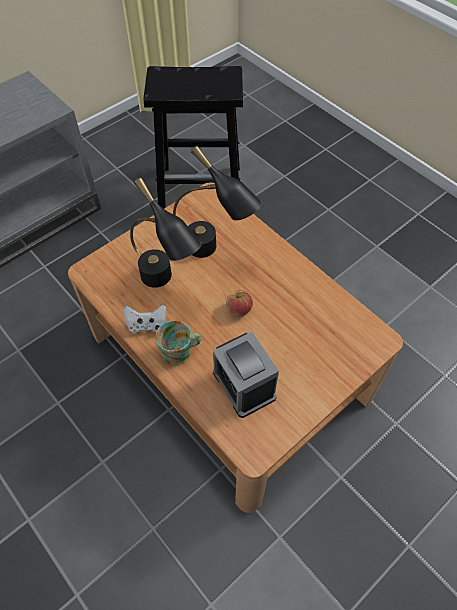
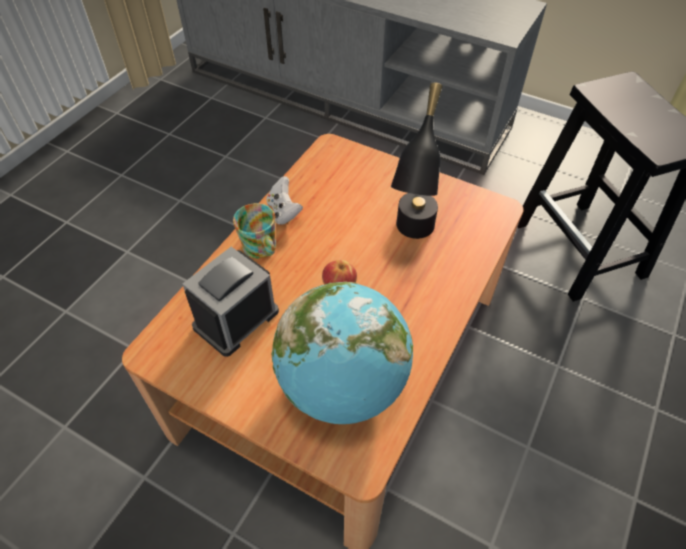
camera: 70 degrees right, 5 degrees down
black table lamp [130,177,202,288] -> none
none -> globe [271,282,413,424]

